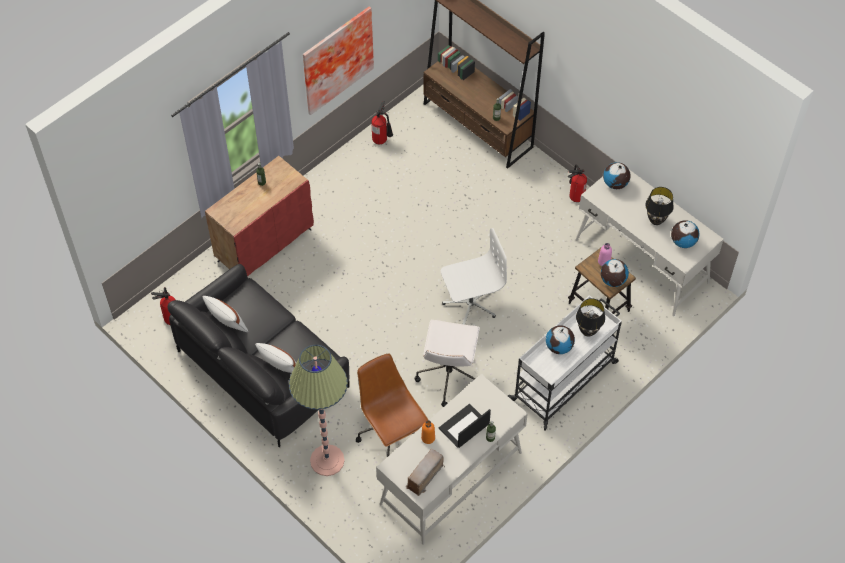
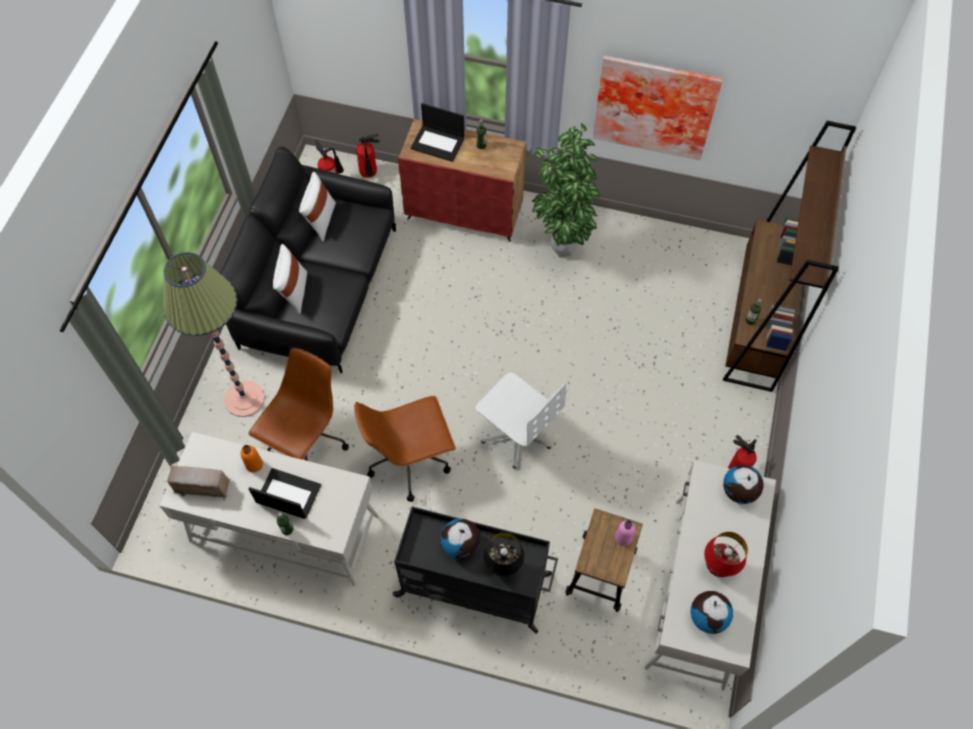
camera: 60 degrees right, 5 degrees up
fire extinguisher [371,101,393,144] -> fire extinguisher moved to [356,133,379,178]
white office chair [414,320,480,407] -> brown office chair [354,396,456,502]
white cart [508,295,622,431] -> black cart [392,506,558,634]
globe [600,259,629,287] -> none
black table lamp [645,187,674,225] -> red table lamp [704,532,748,577]
none -> laptop [411,103,464,162]
none -> potted plant [532,123,600,258]

